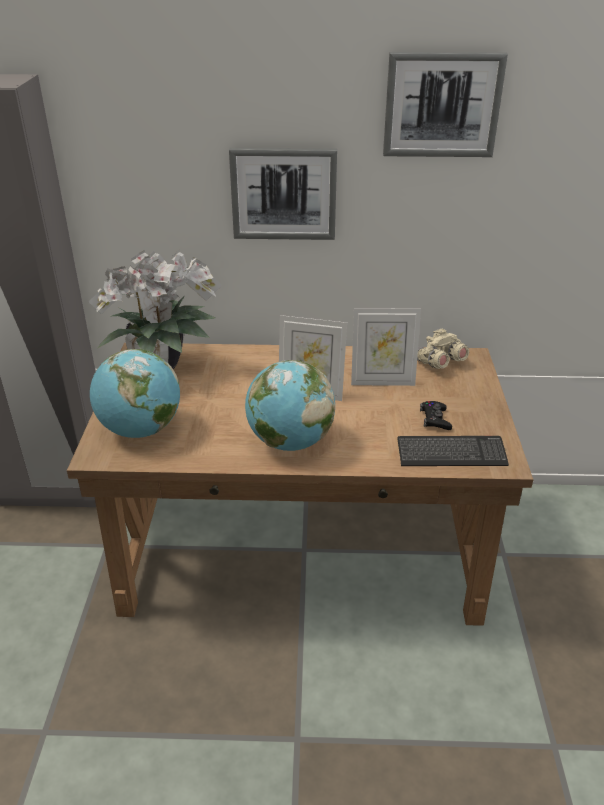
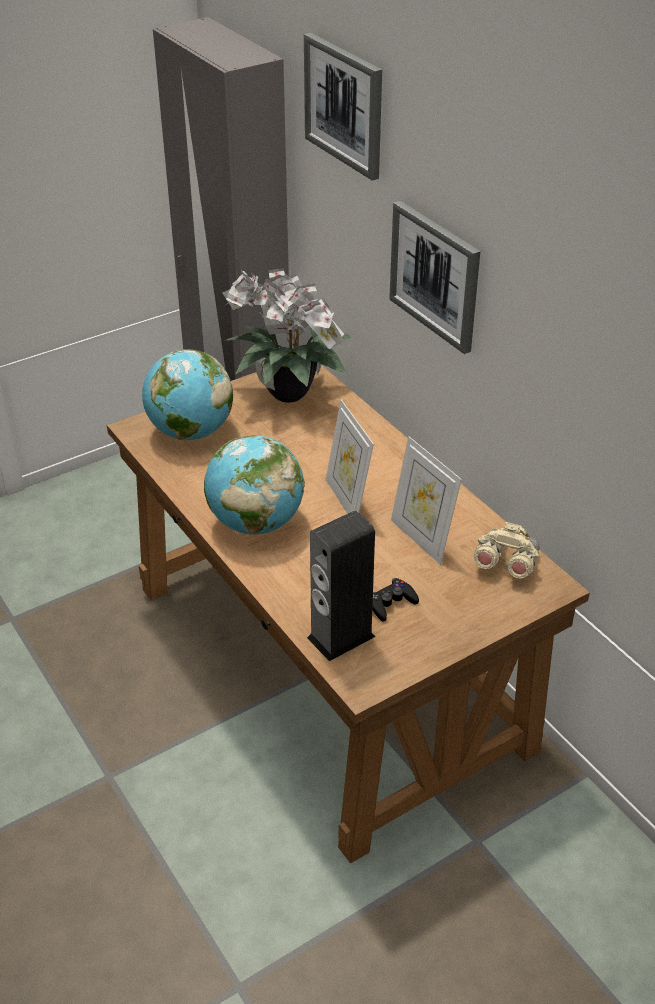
camera: 55 degrees right, 5 degrees up
picture [383,52,508,157] -> picture moved to [304,33,382,181]
keyboard [397,436,509,466] -> speaker [307,510,376,661]

